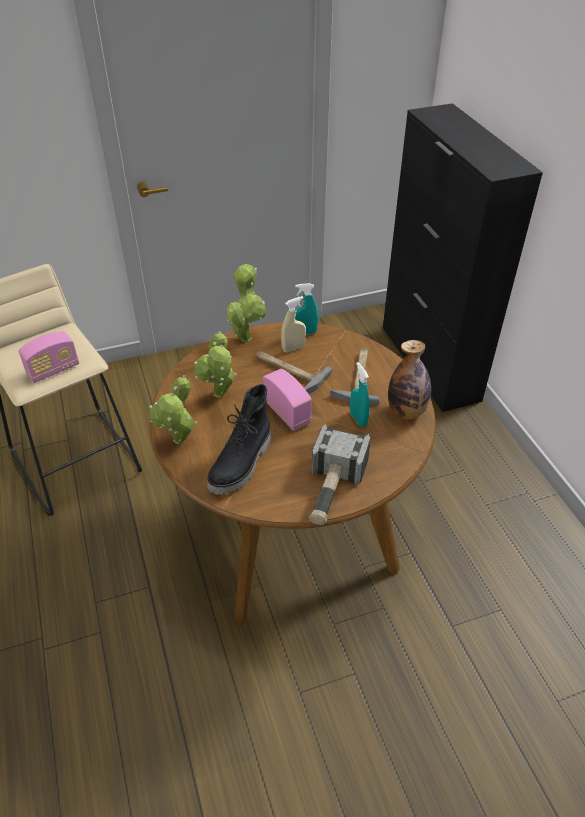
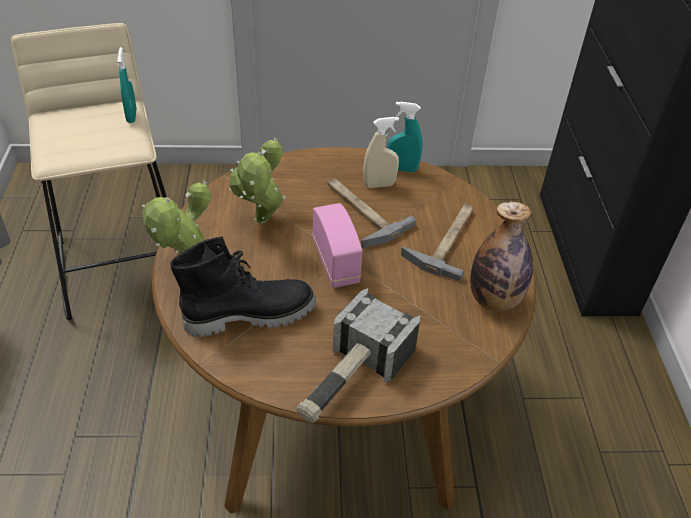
camera: 15 degrees right, 0 degrees up
radio [18,331,79,383] -> none
black boot [207,384,271,495] -> black boot turned 150 degrees counterclockwise [170,236,316,337]
potted plant [227,264,266,343] -> none
turquoise spray bottle [350,362,370,427] -> turquoise spray bottle moved to [117,47,137,123]

